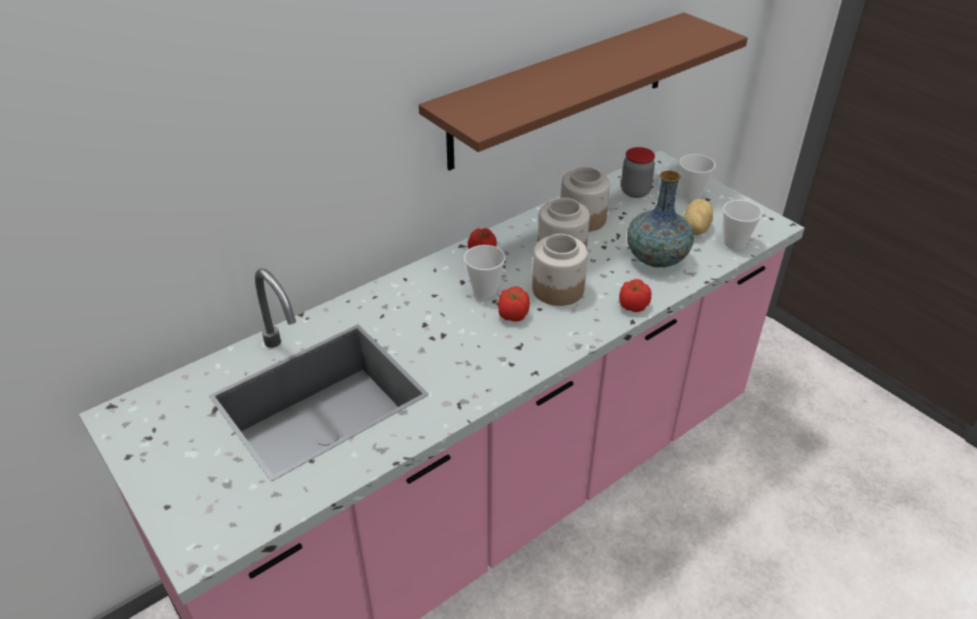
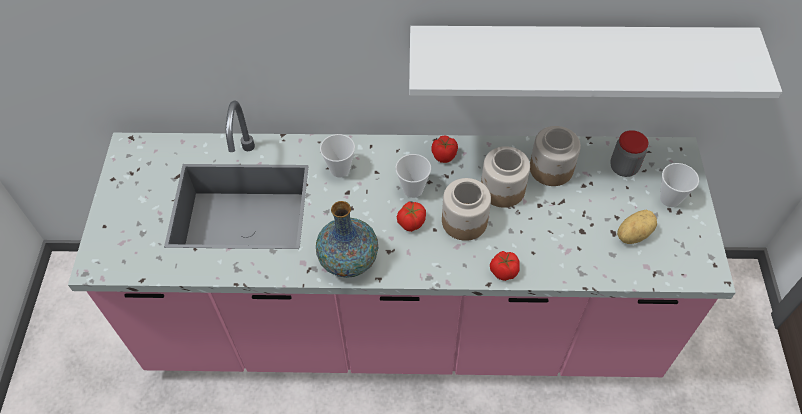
camera: 40 degrees right, 15 degrees up
brown shelf [419,12,748,170] -> white shelf [409,26,782,98]
vase [627,170,694,267] -> vase moved to [316,201,378,278]
cup [723,200,763,250] -> cup moved to [320,134,355,178]

